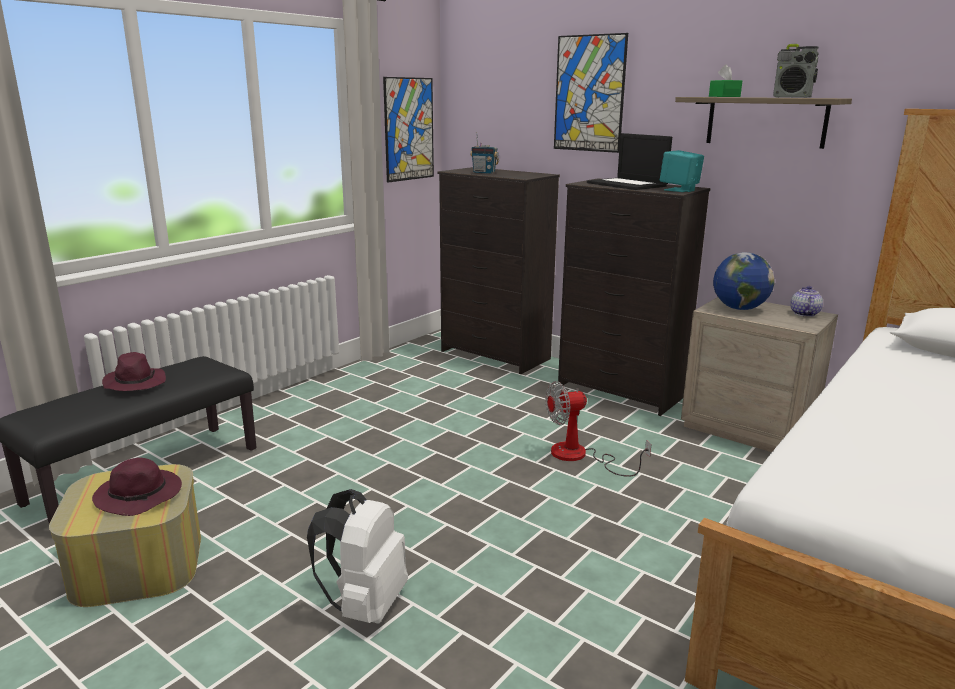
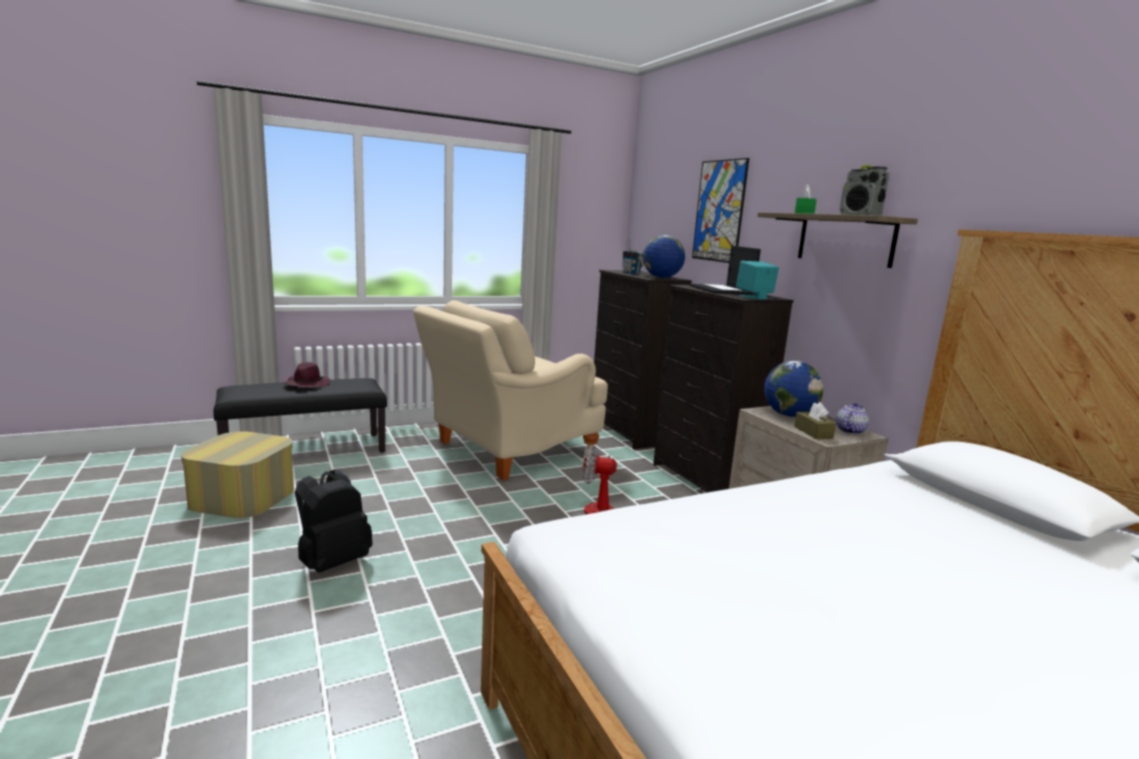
camera: 25 degrees right, 5 degrees down
purple hat [92,458,182,516] -> none
white backpack [307,489,408,624] -> black backpack [294,470,373,573]
picture [383,77,434,182] -> none
none -> beige armchair [413,300,608,480]
none -> globe [643,235,685,278]
none -> brown tissue box [794,402,836,439]

